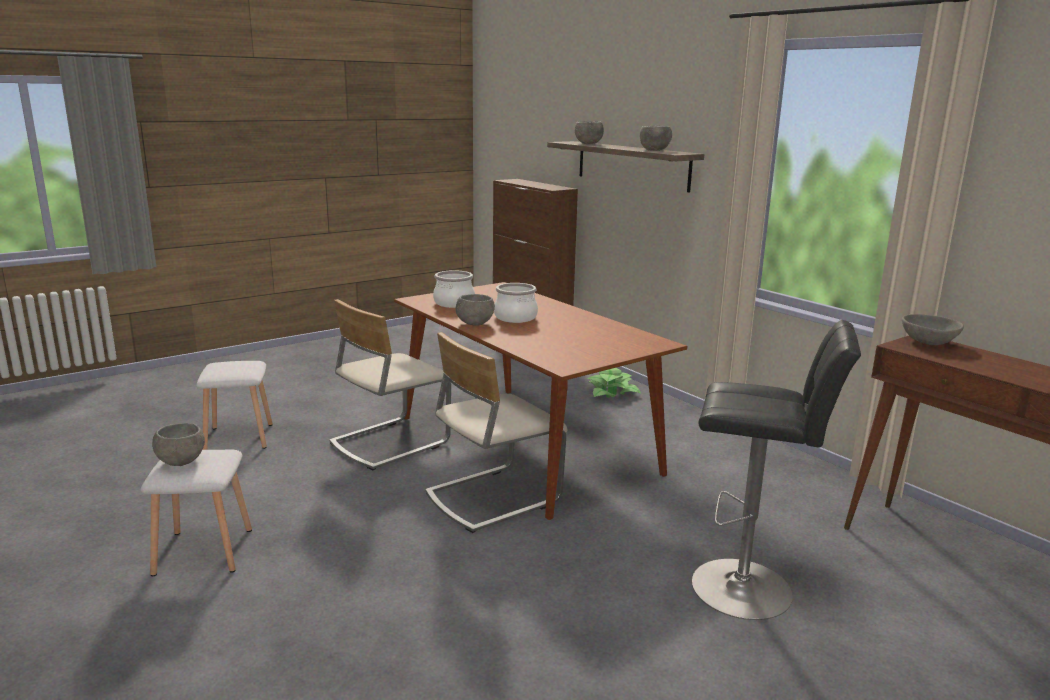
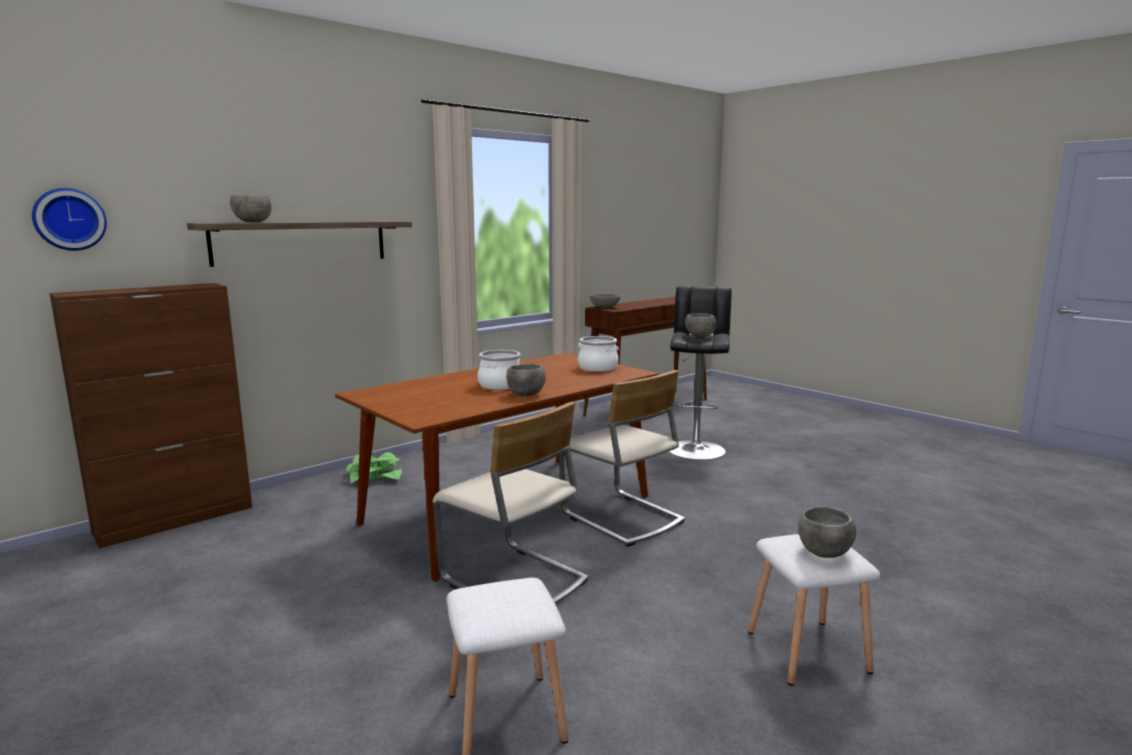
camera: 95 degrees left, 5 degrees down
cooking pot [433,270,475,308] -> cooking pot moved to [578,336,619,371]
grey bowl [640,126,672,151] -> grey bowl moved to [685,313,716,337]
none -> wall clock [32,188,107,251]

